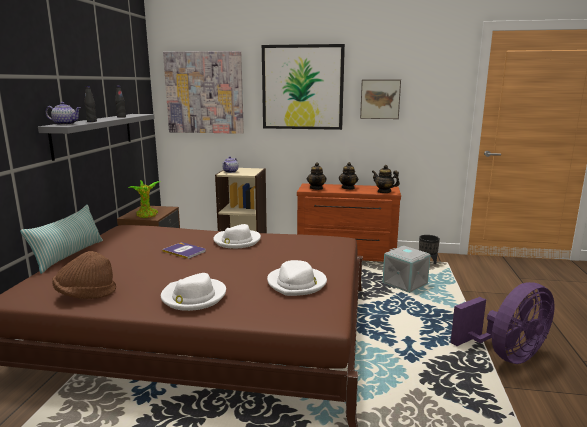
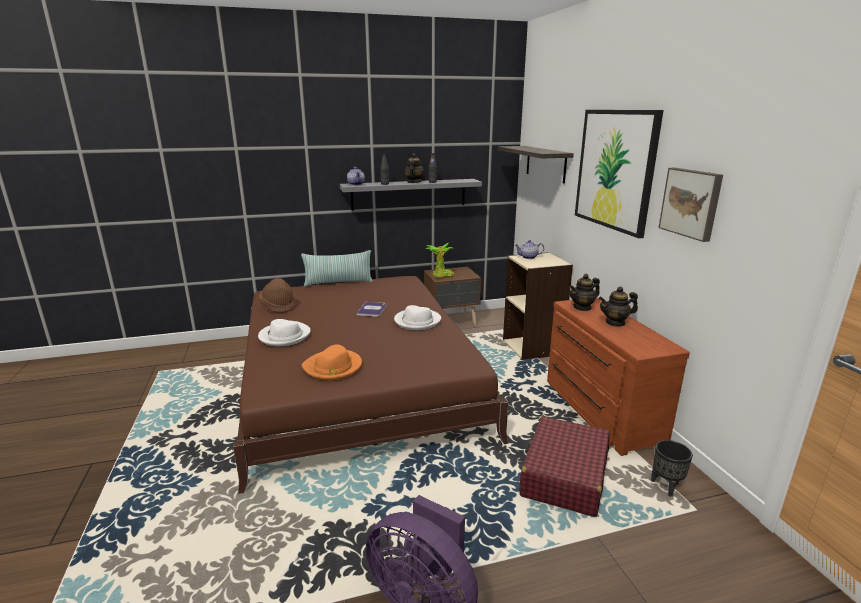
camera: 65 degrees right, 5 degrees up
picture [163,51,244,134] -> shelf [498,146,574,183]
white hat [267,260,327,296] -> orange hat [302,344,362,381]
teapot [372,165,400,193] -> teapot moved to [404,153,425,183]
grey storage box [383,246,430,293] -> red suitcase [519,416,610,517]

